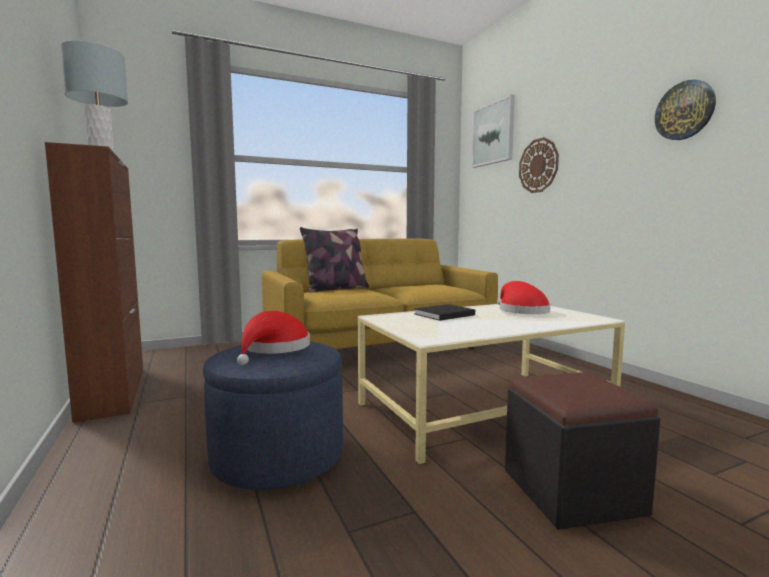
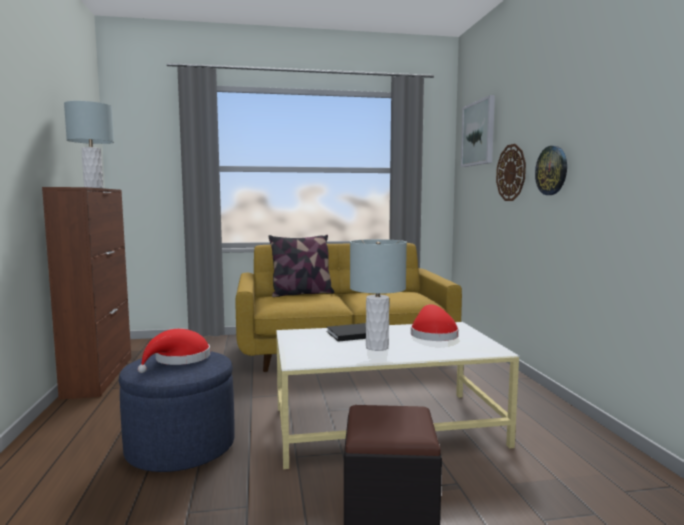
camera: 15 degrees right, 0 degrees up
wall clock [655,80,716,140] -> wall clock moved to [535,146,567,195]
none -> grey table lamp [350,239,407,351]

